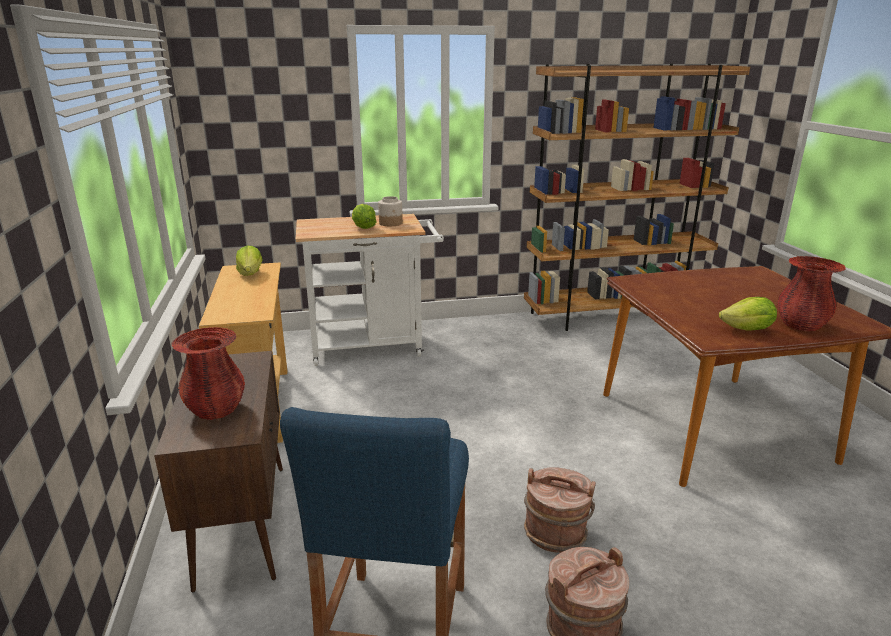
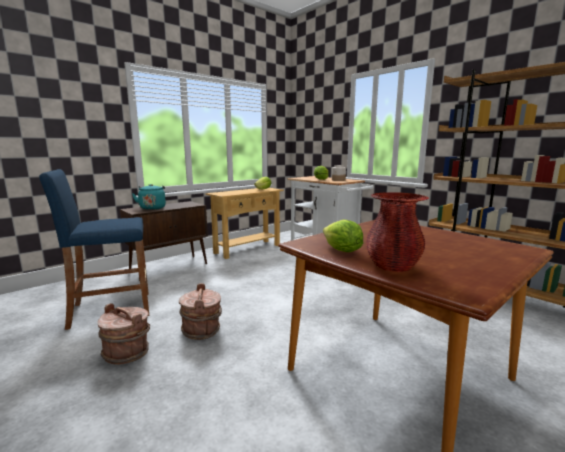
camera: 60 degrees right, 10 degrees down
red vase [171,327,245,420] -> turquoise kettle [132,184,166,210]

